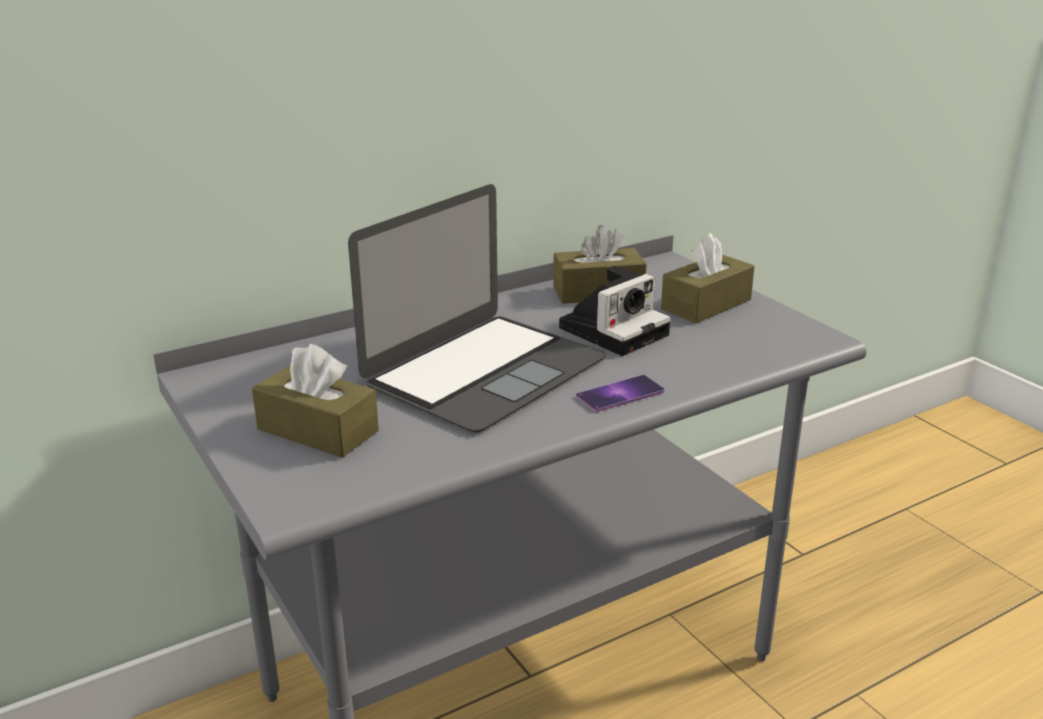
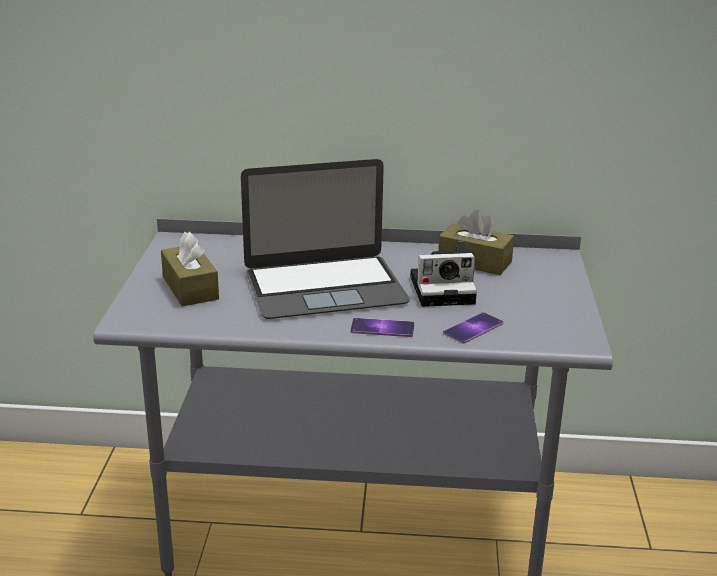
camera: 35 degrees right, 0 degrees up
brown tissue box [661,233,754,323] -> none
none -> phone [443,312,503,344]

